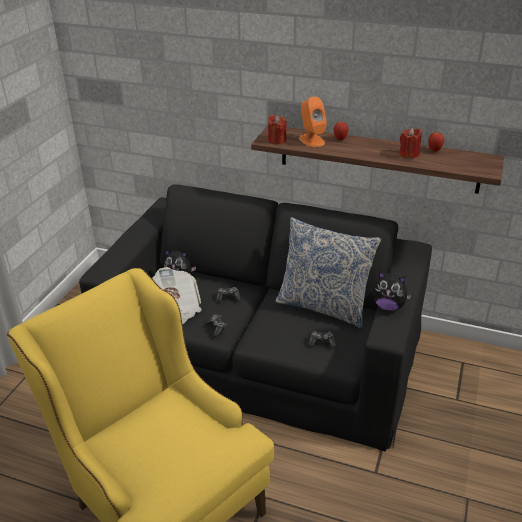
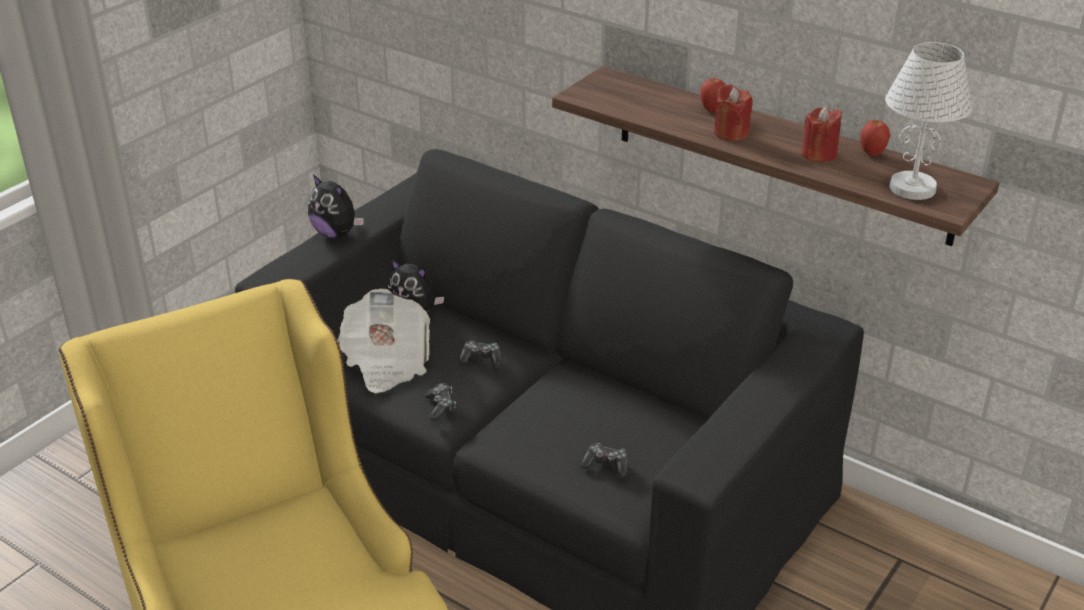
camera: 15 degrees right, 0 degrees up
red candle [268,115,287,144] -> red candle moved to [714,84,753,141]
pillow [276,217,381,328] -> none
orange speaker [299,96,327,147] -> none
plush toy [373,271,412,311] -> plush toy moved to [308,174,364,238]
none -> white table lamp [885,42,973,200]

